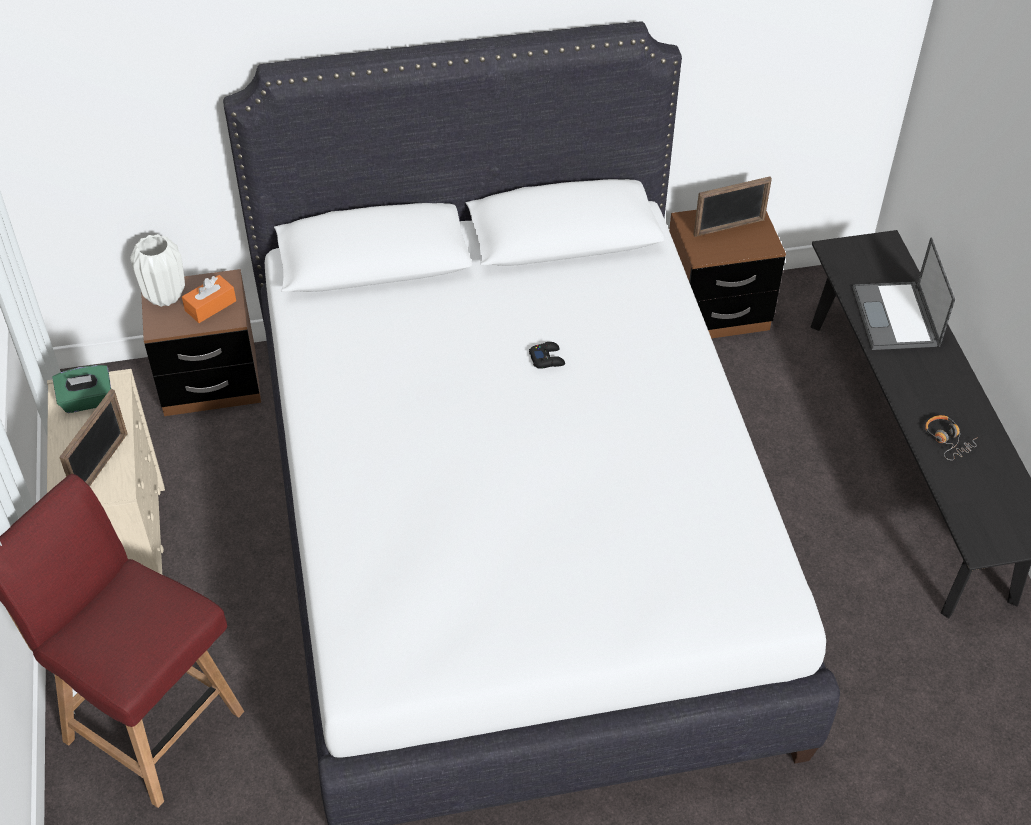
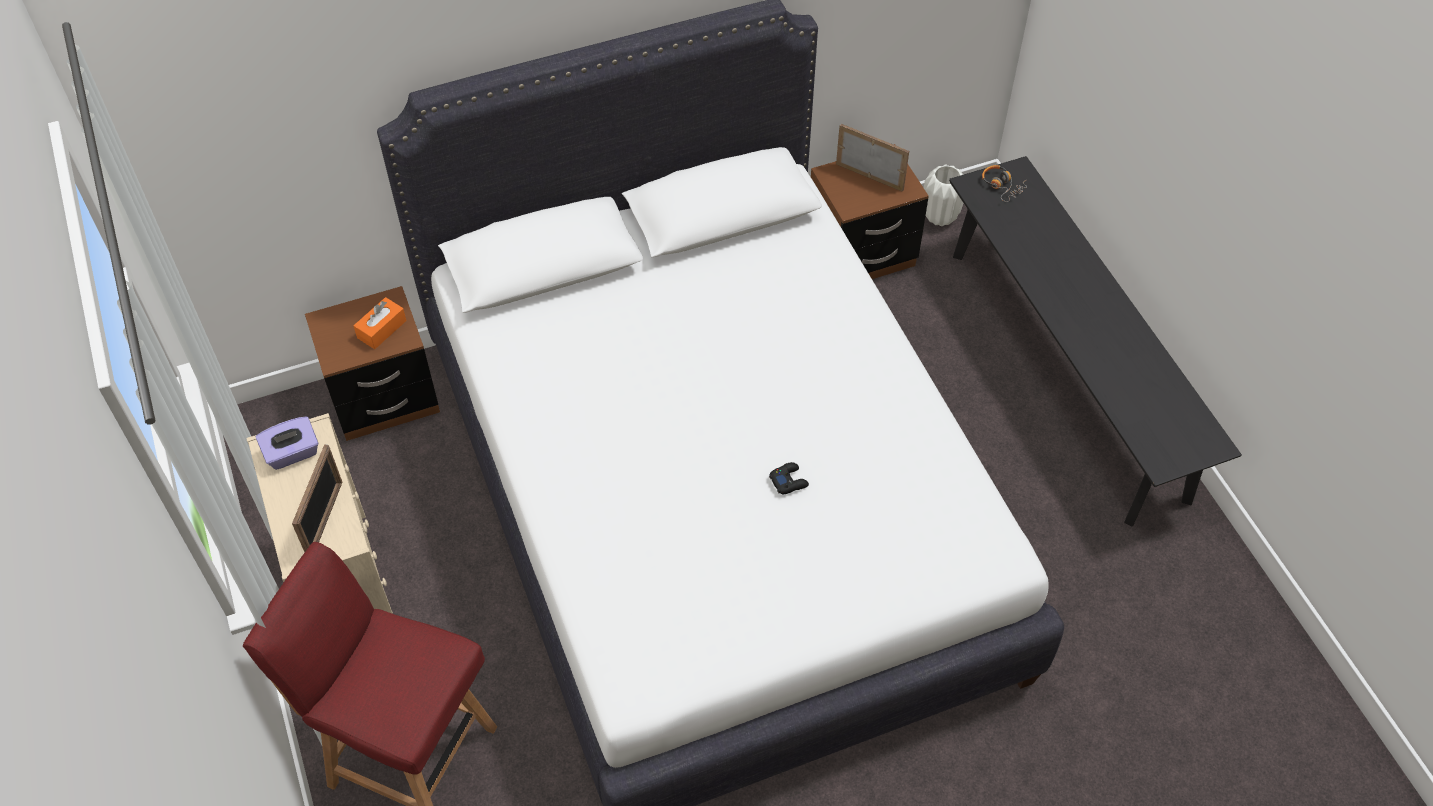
camera: 10 degrees left, 5 degrees up
green tissue box [52,365,111,413] -> purple tissue box [256,416,318,470]
white vase [130,234,185,307] -> white vase moved to [924,164,963,226]
black game controller [529,342,565,369] -> black game controller moved to [769,462,809,495]
picture frame [693,176,772,237] -> picture frame turned 120 degrees counterclockwise [836,124,909,192]
laptop [852,237,955,350] -> none
headphones [925,415,978,460] -> headphones moved to [982,165,1027,202]

